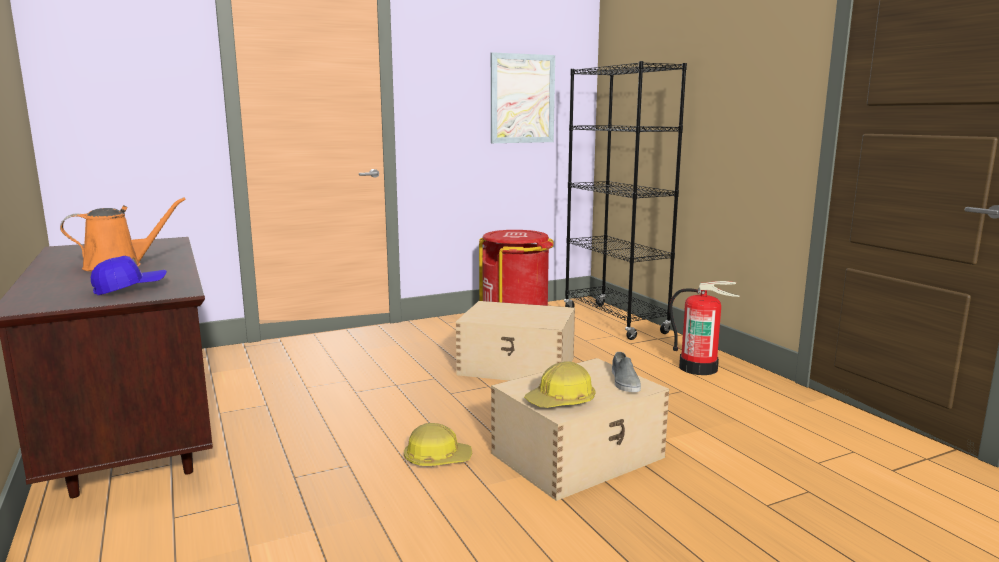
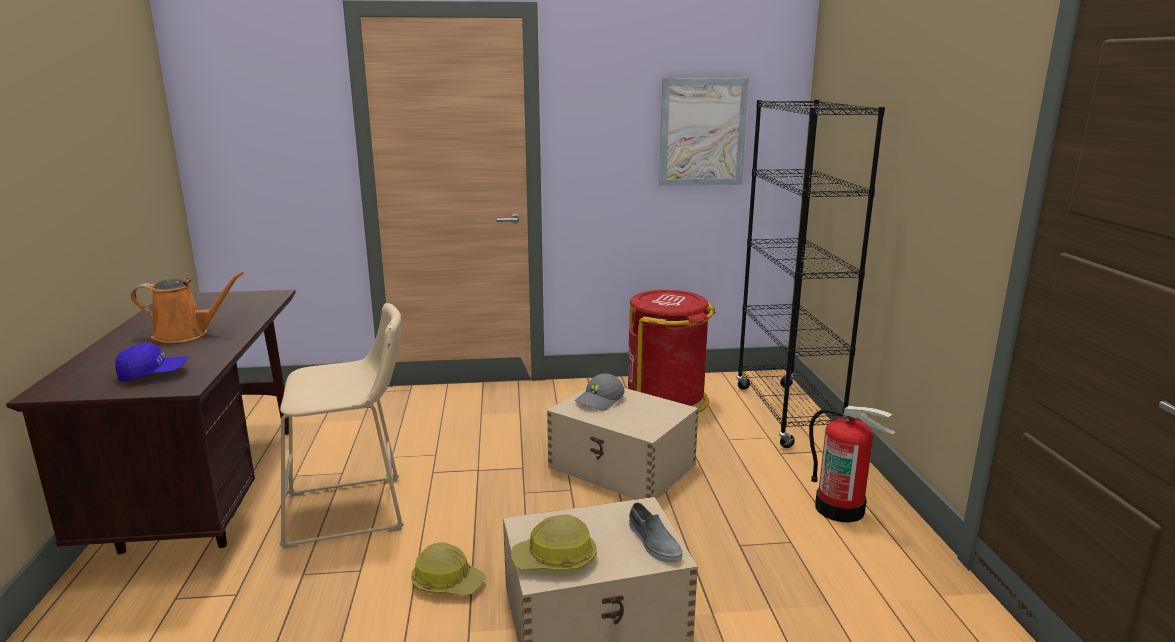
camera: 20 degrees right, 5 degrees up
grey shoe [612,352,641,392] -> grey shoe turned 45 degrees counterclockwise [629,502,682,562]
none -> beige stool [279,303,404,549]
none -> grey cap [575,374,624,411]

